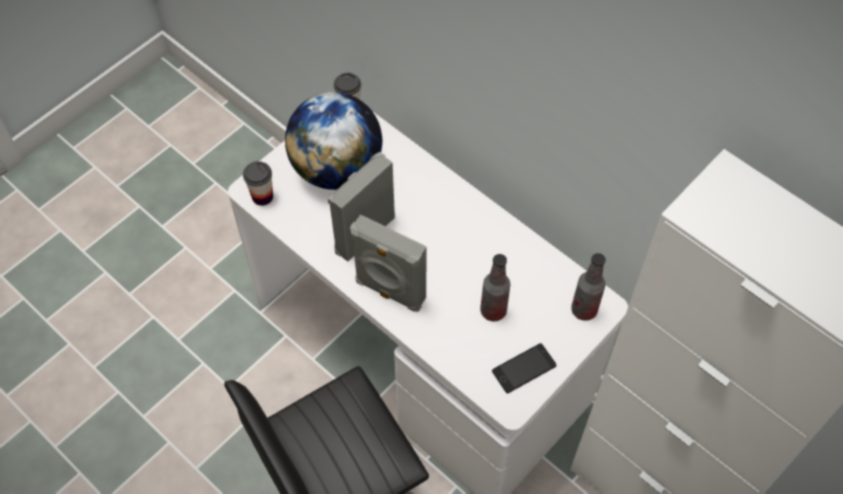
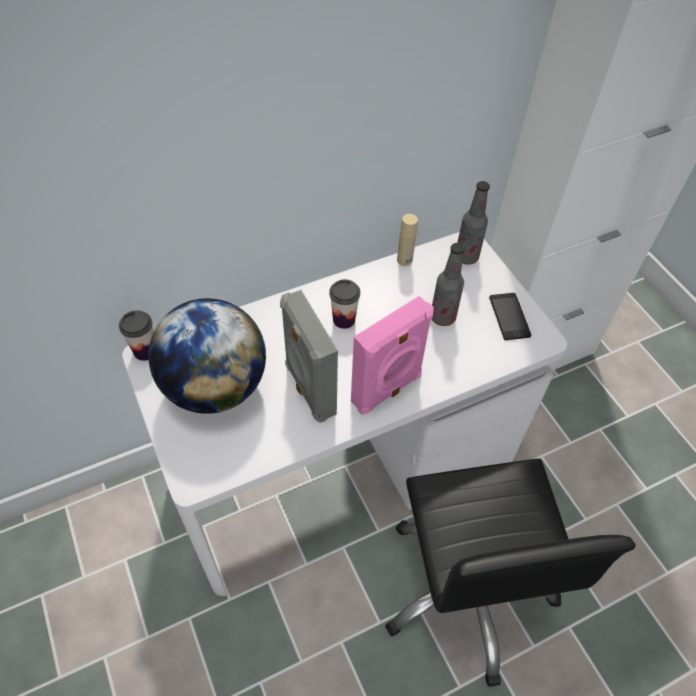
camera: 70 degrees left, 5 degrees down
cup [243,161,273,206] -> cup moved to [329,279,360,329]
grey speaker [350,214,427,312] -> pink speaker [351,296,434,415]
none -> beige bottle [397,214,418,266]

